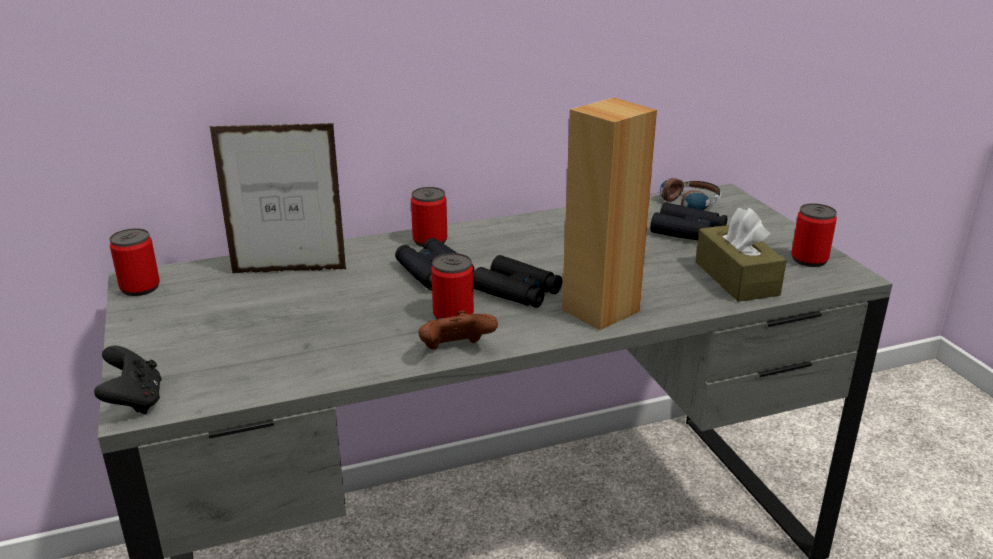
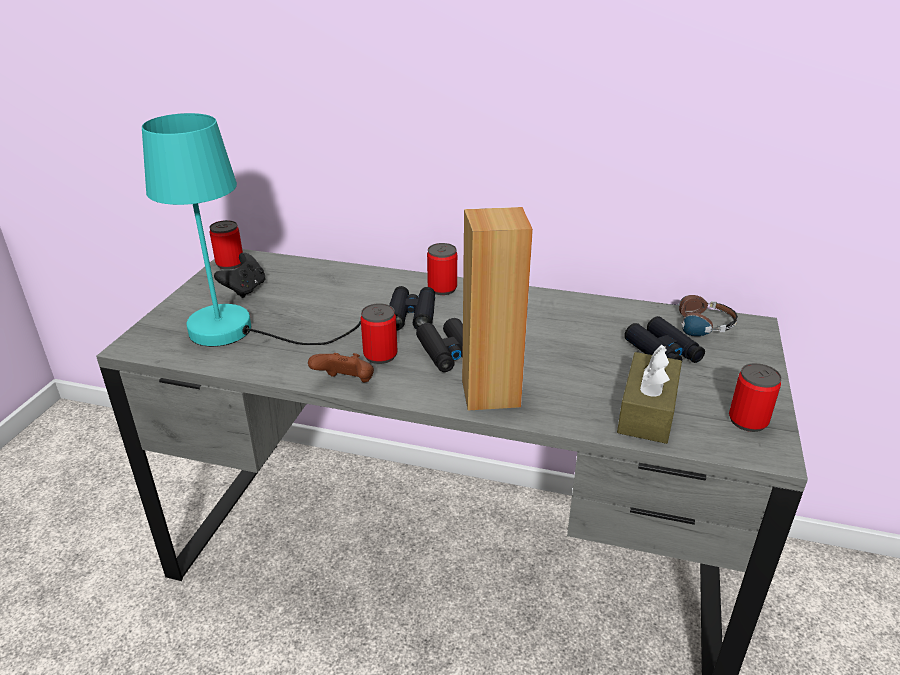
camera: 35 degrees right, 5 degrees up
black game controller [94,346,162,414] -> black game controller moved to [214,253,266,298]
picture frame [210,123,347,273] -> none
none -> turquoise table lamp [142,113,361,347]

